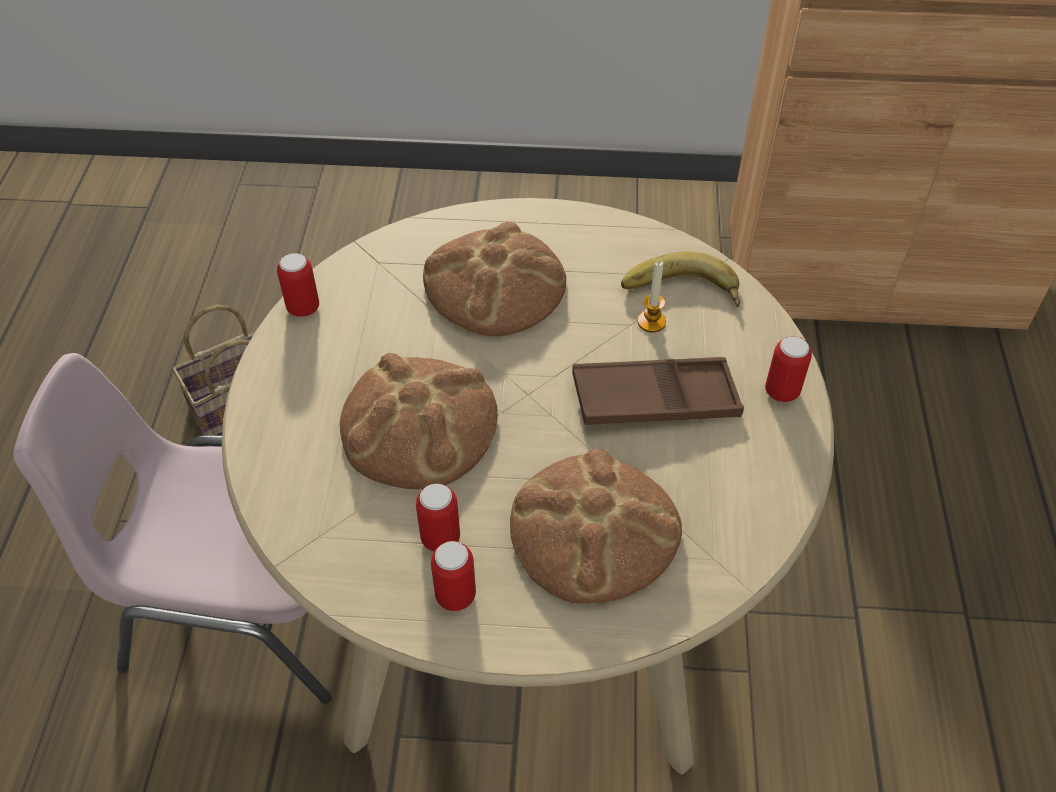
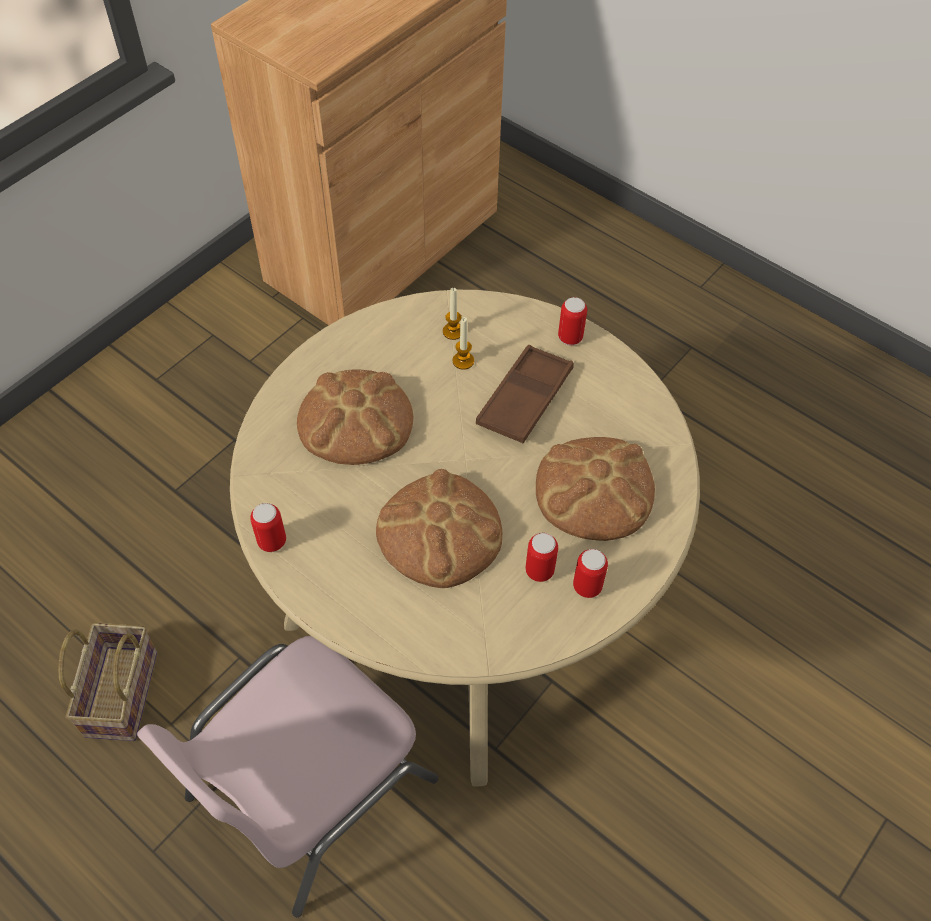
camera: 55 degrees left, 5 degrees up
banana [621,251,740,308] -> candle [443,288,461,340]

